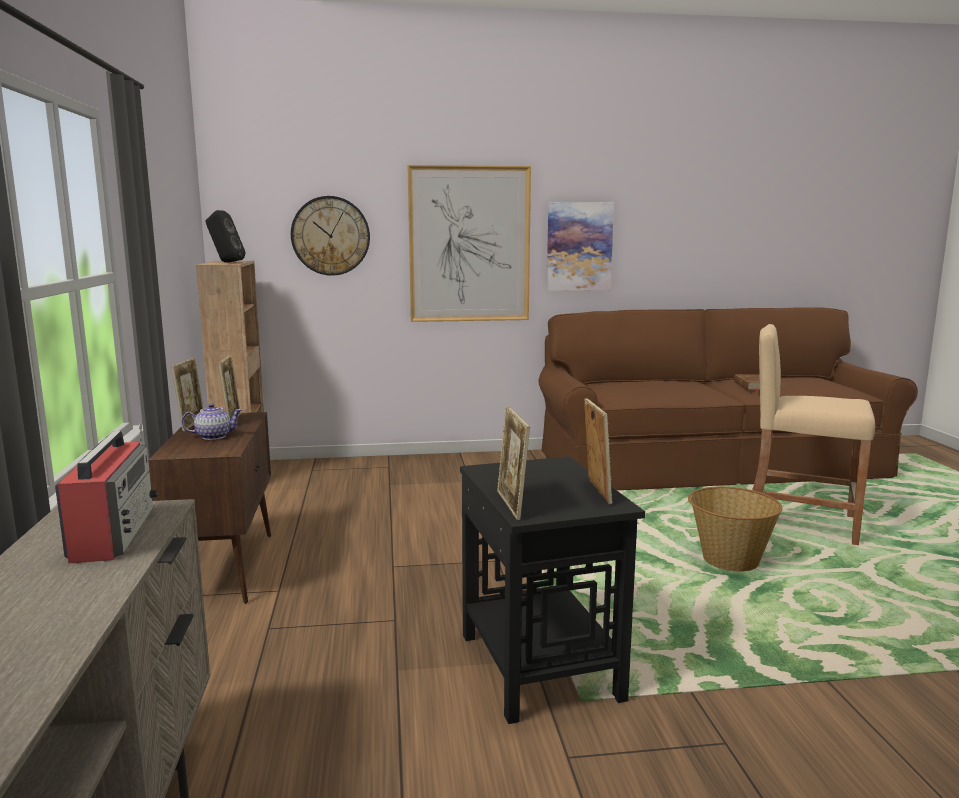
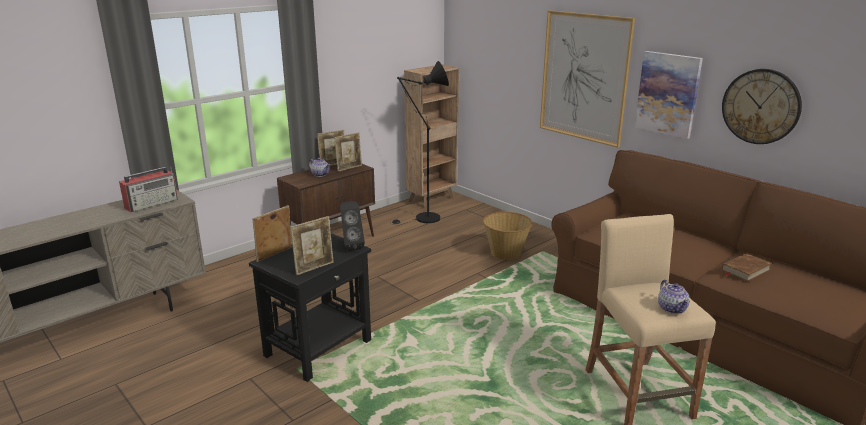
camera: 55 degrees right, 10 degrees up
black speaker [206,210,245,263] -> black speaker moved to [340,201,365,251]
wall clock [291,196,370,276] -> wall clock moved to [722,69,802,144]
basket [688,486,783,571] -> basket moved to [483,212,533,260]
none -> black floor lamp [391,61,449,225]
none -> teapot [658,280,690,314]

